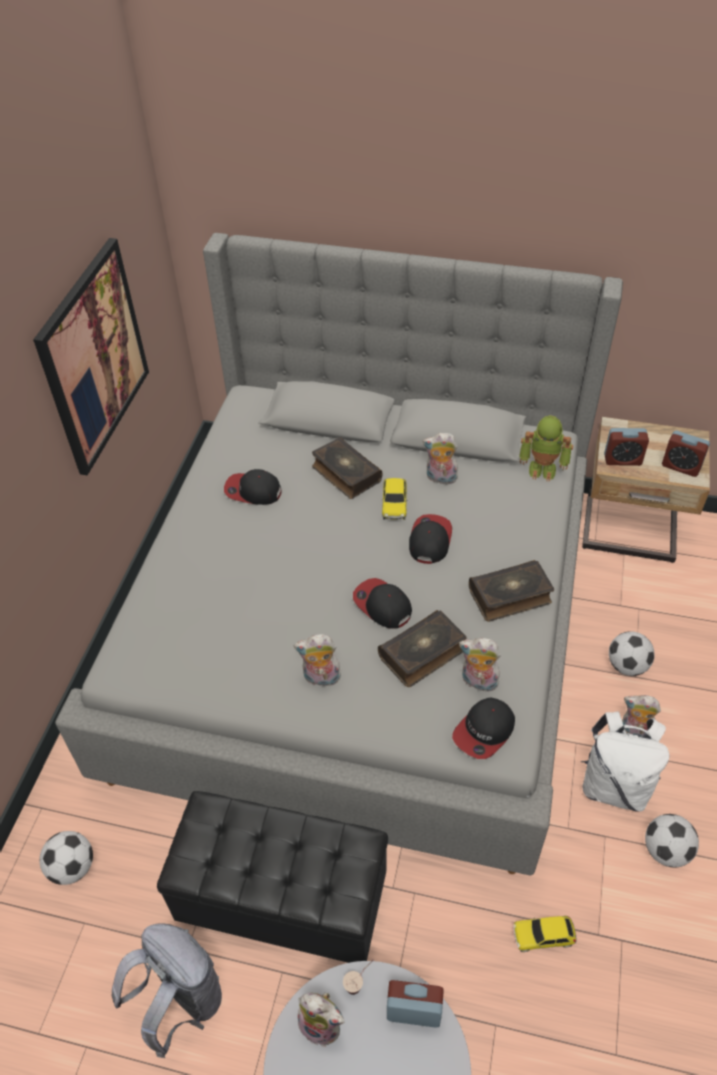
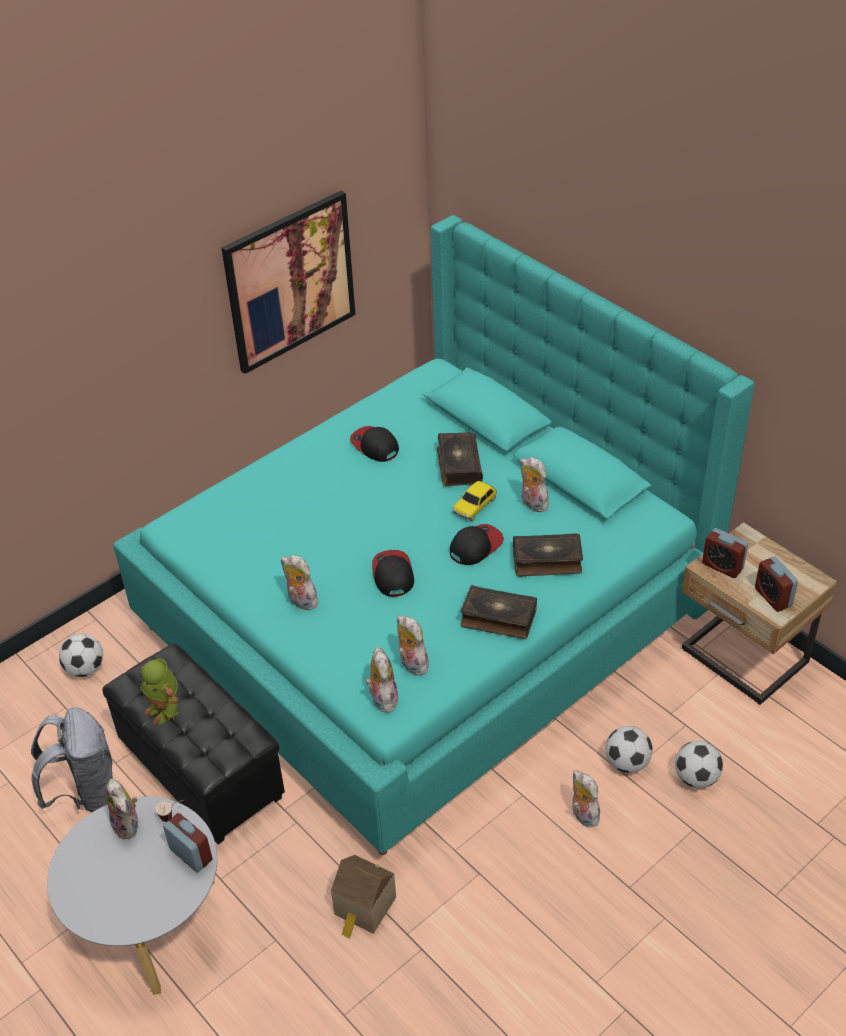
camera: 35 degrees right, 5 degrees down
grey bed [55,233,623,875] -> turquoise bed [113,215,755,855]
book [378,610,467,687] -> book moved to [513,533,583,577]
cap [452,697,515,759] -> plush toy [366,647,399,713]
toy car [514,916,577,952] -> toy house [331,855,396,939]
toy robot [519,415,573,482] -> toy robot moved to [139,658,178,724]
white backpack [581,711,670,811] -> none
football [645,814,699,867] -> football moved to [675,741,723,788]

